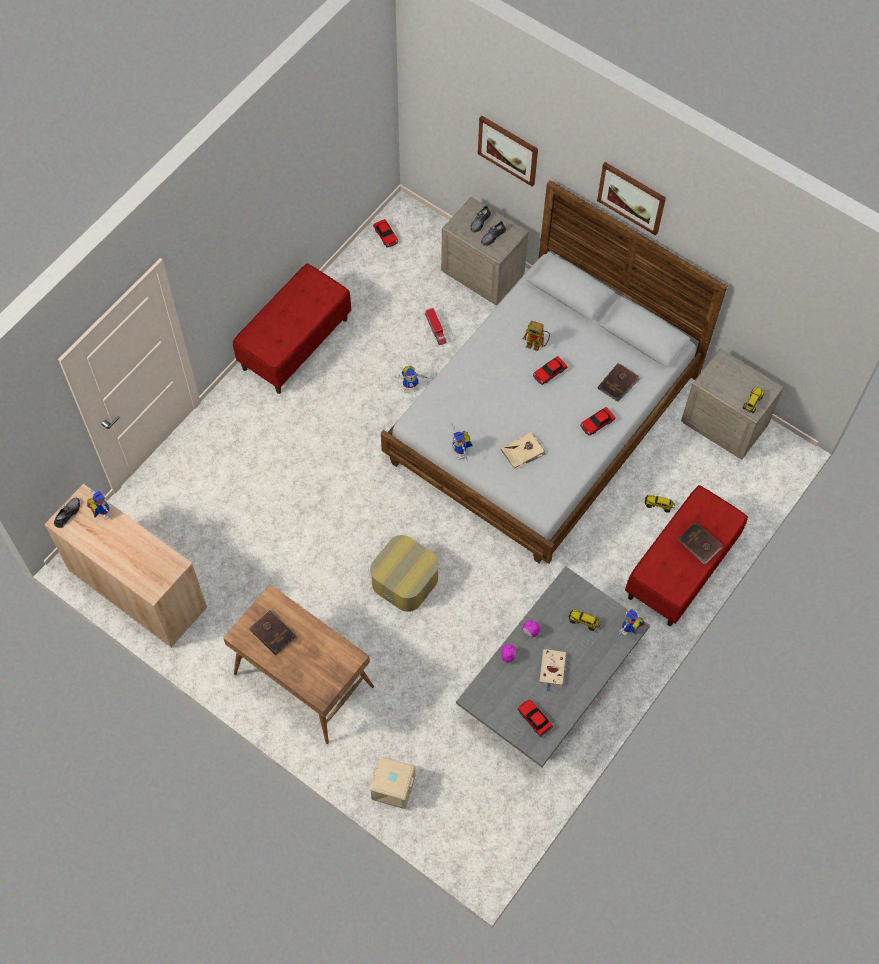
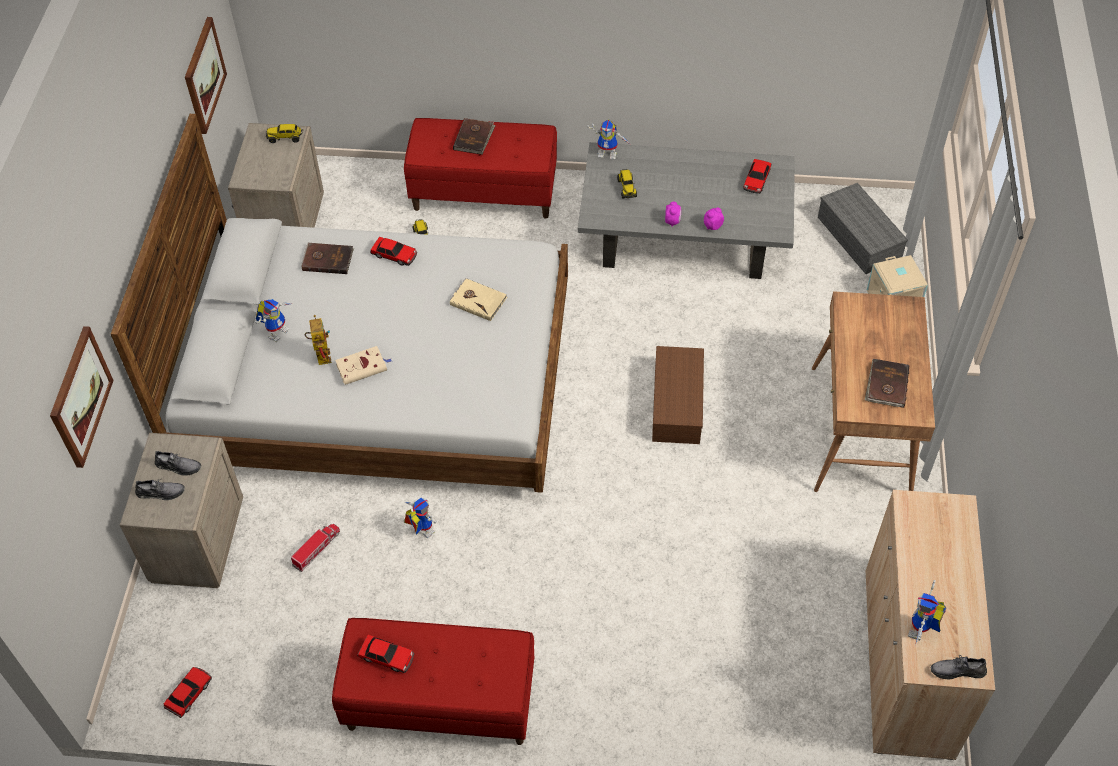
camera: 120 degrees left, 10 degrees down
ottoman [370,535,439,612] -> brown storage box [652,346,704,444]
toy robot [451,423,472,462] -> toy robot moved to [255,299,292,342]
toy car [533,356,568,385] -> toy car moved to [357,635,414,673]
beige book [539,649,566,692] -> beige book moved to [335,346,392,385]
picture [597,162,666,236] -> picture moved to [185,17,227,134]
none -> grey storage box [818,183,908,274]

